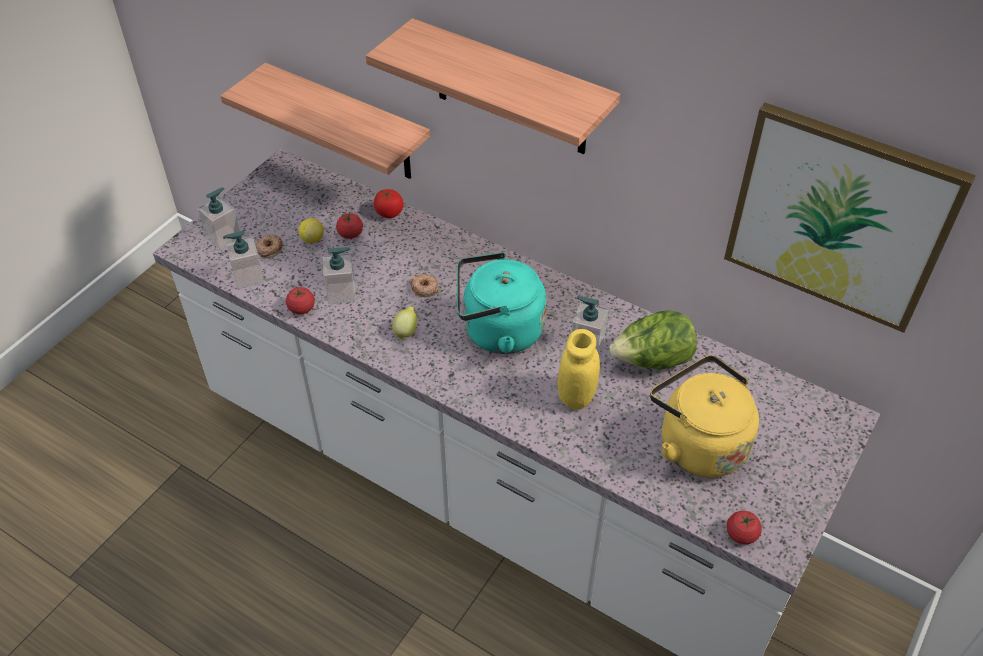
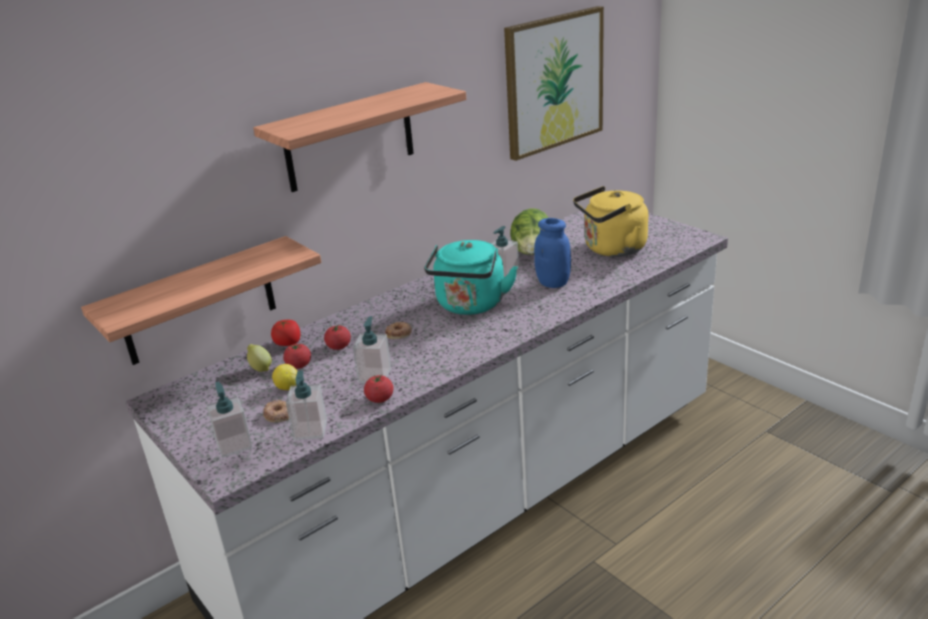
camera: 70 degrees left, 20 degrees down
lemon [392,306,417,340] -> lemon moved to [247,344,272,372]
yellow jar [557,329,600,410] -> blue jar [534,218,571,288]
tomato [727,511,762,544] -> tomato moved to [324,325,351,350]

